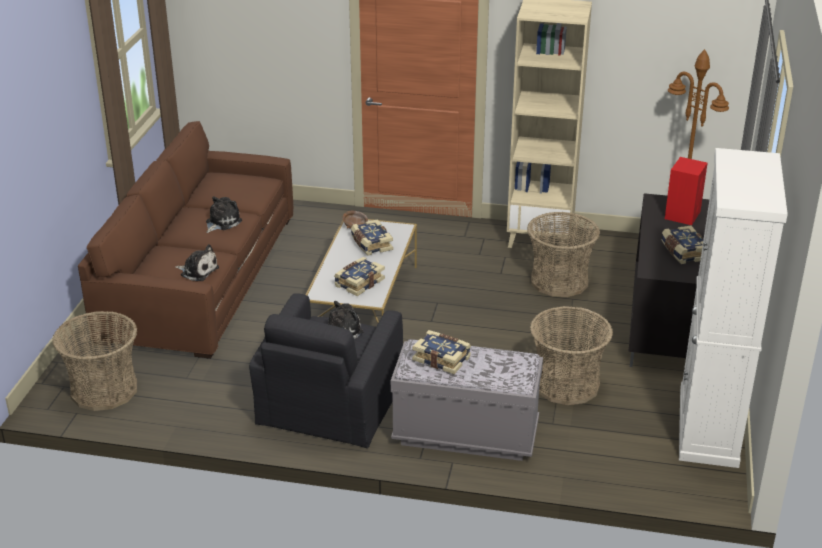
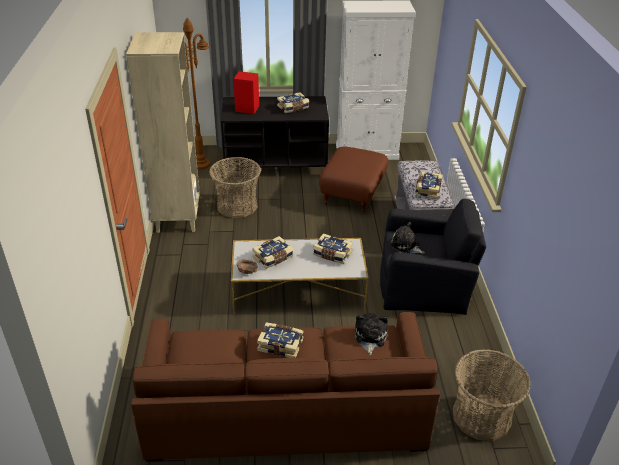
camera: 105 degrees left, 5 degrees up
plush toy [206,196,242,233] -> book [257,322,304,358]
basket [530,306,613,405] -> brown ottoman [319,146,389,214]

